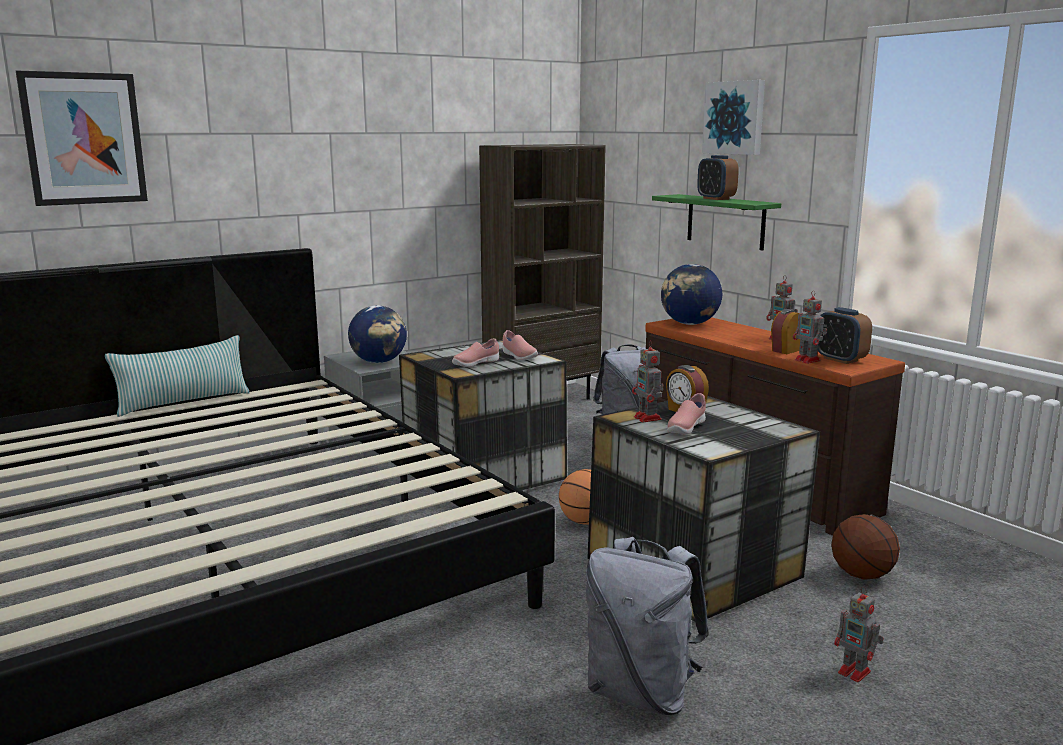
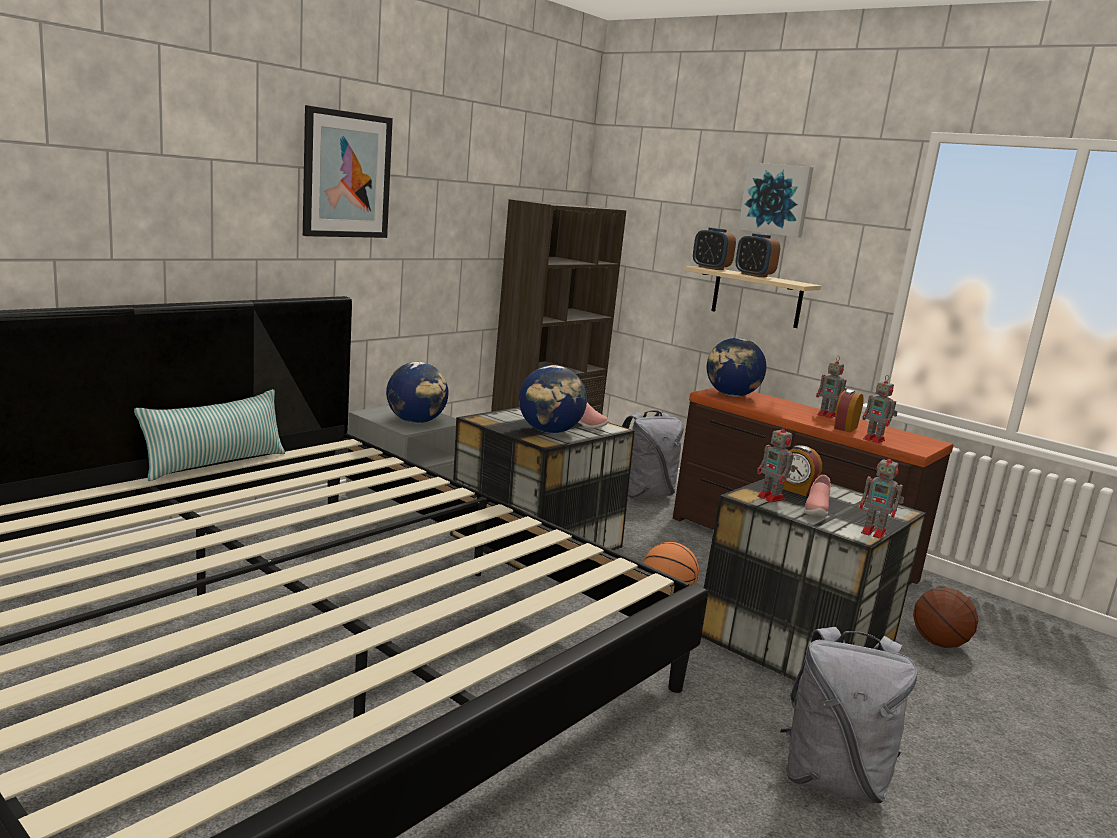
camera: 15 degrees left, 0 degrees up
picture [16,71,148,206] -> picture moved to [303,105,393,238]
pink shoe [452,338,499,367] -> globe [519,365,587,433]
green shelf [652,194,781,251] -> beige shelf [685,266,821,328]
alarm clock [817,307,872,364] -> alarm clock moved to [693,227,736,270]
toy robot [834,587,884,682] -> toy robot moved to [859,452,904,539]

